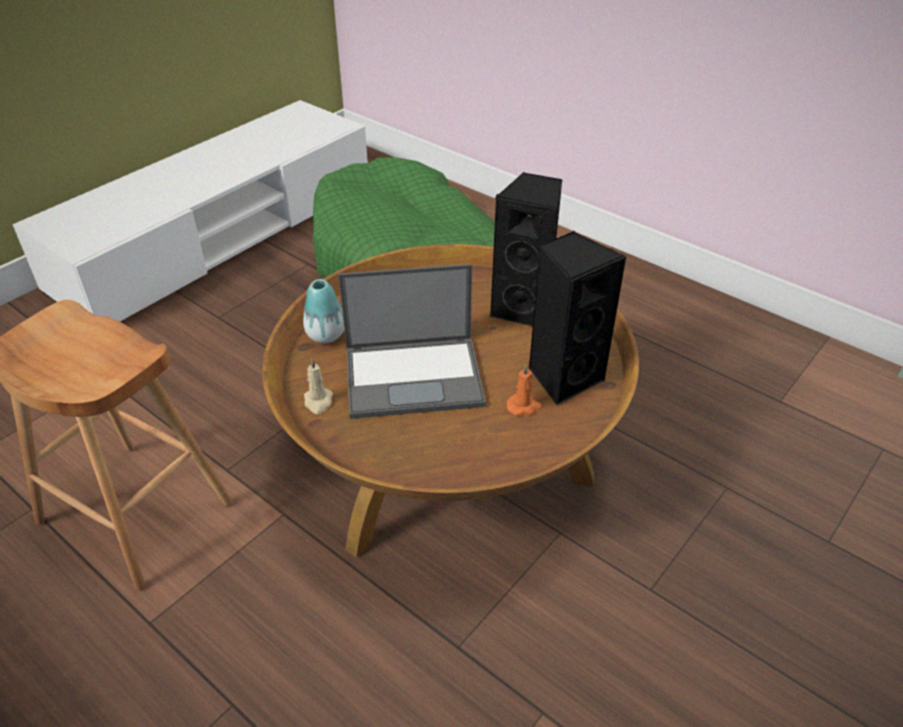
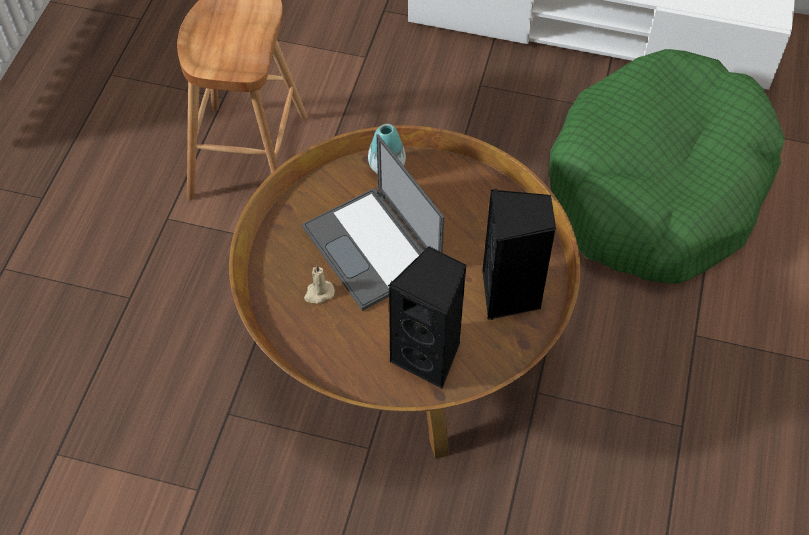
camera: 65 degrees right, 15 degrees up
beige candle [304,358,333,414] -> beige candle moved to [304,265,335,304]
orange candle [507,364,542,415] -> none

